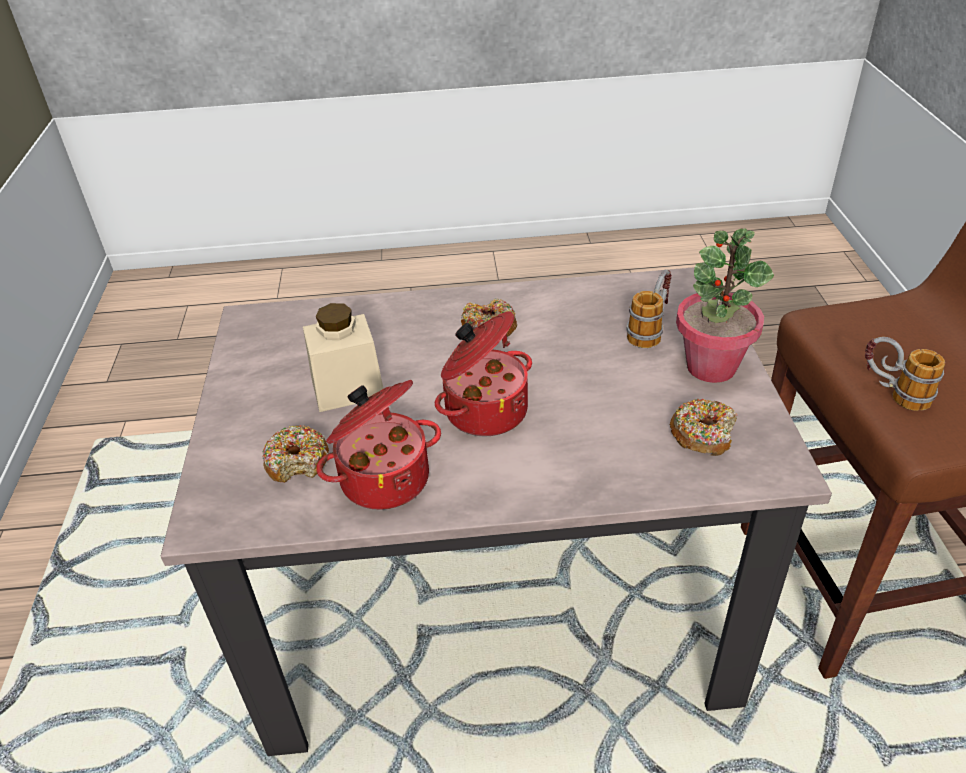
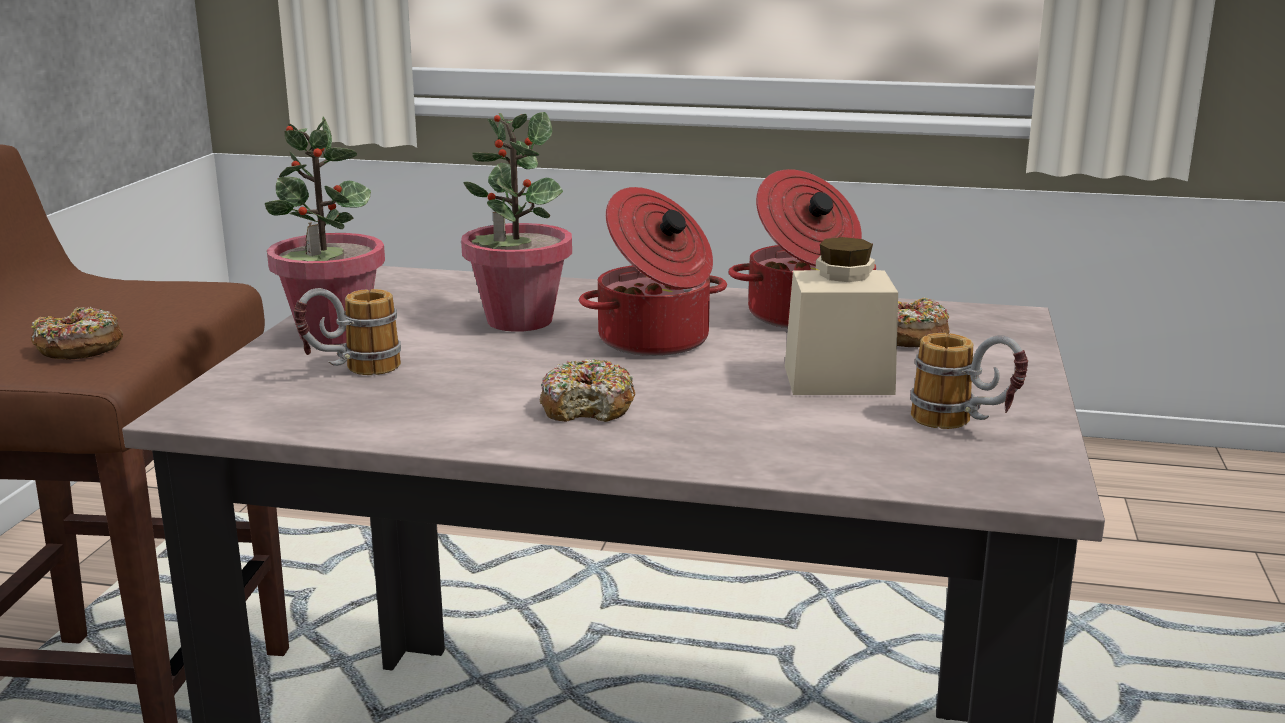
camera: 165 degrees left, 20 degrees down
donut [670,399,738,456] -> donut moved to [31,307,123,360]
mug [865,337,945,411] -> mug moved to [911,333,1028,429]
none -> potted plant [461,112,572,332]

